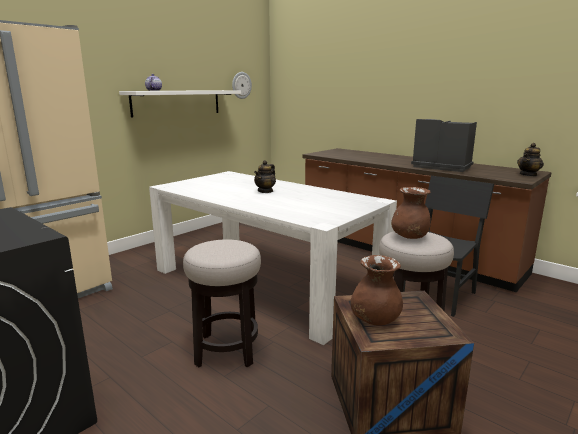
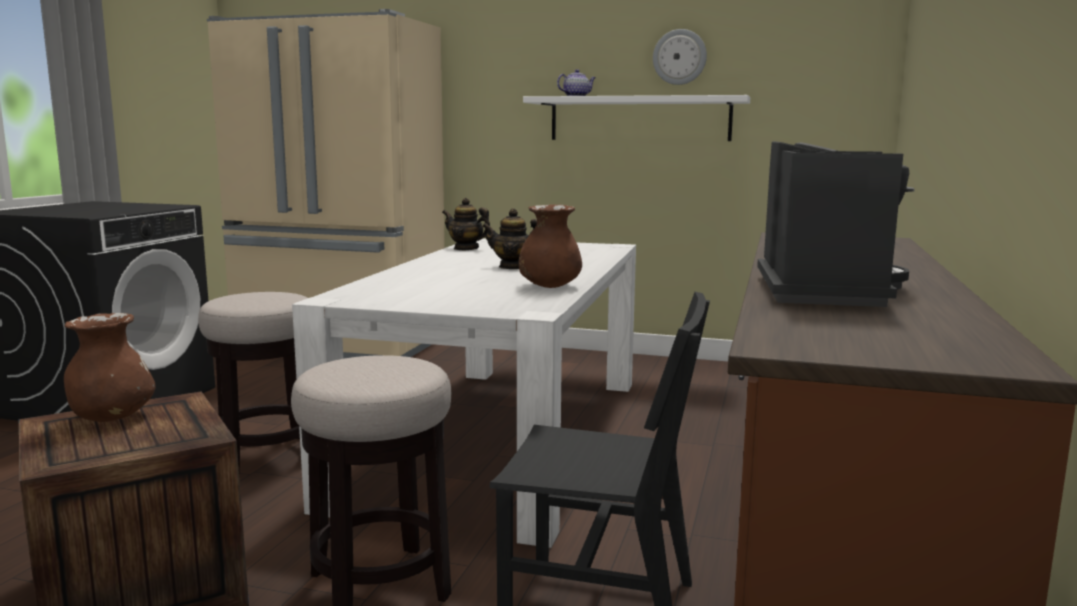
camera: 65 degrees right, 5 degrees down
wall clock [232,72,252,99] -> wall clock moved to [653,29,707,85]
brown vase [391,187,431,239] -> brown vase moved to [519,204,582,288]
teapot [517,143,544,177] -> teapot moved to [442,198,490,250]

